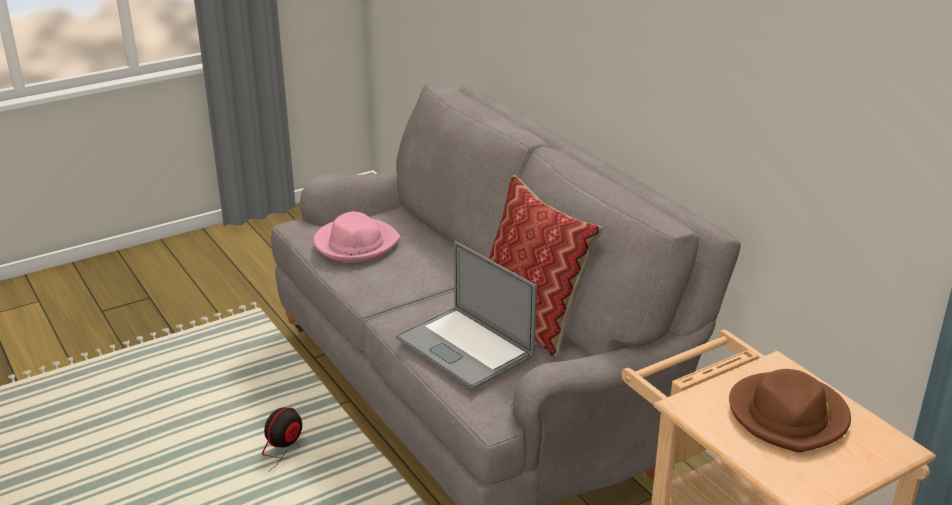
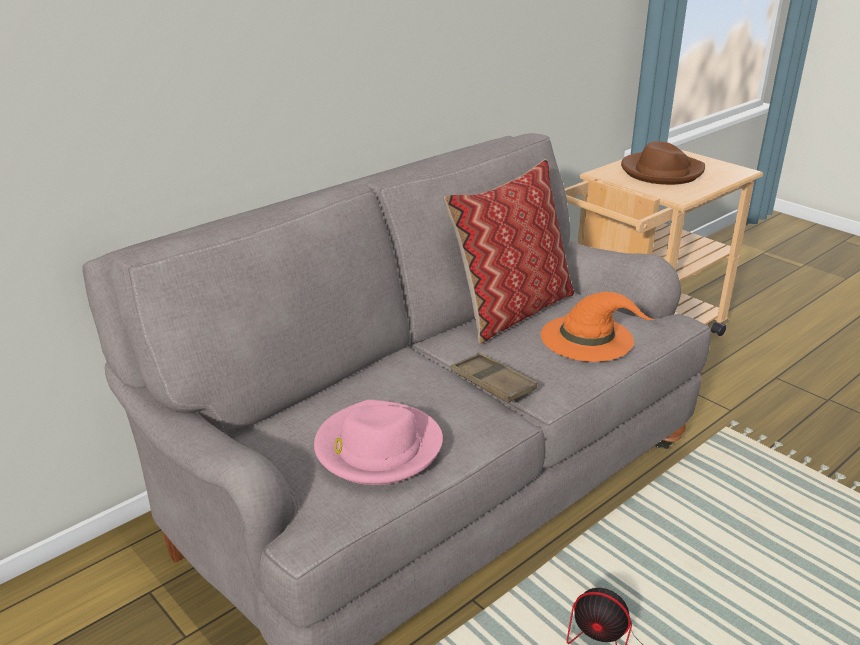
camera: 100 degrees left, 0 degrees up
laptop [396,241,537,390] -> orange hat [541,292,655,362]
none -> brown tray [451,353,538,403]

